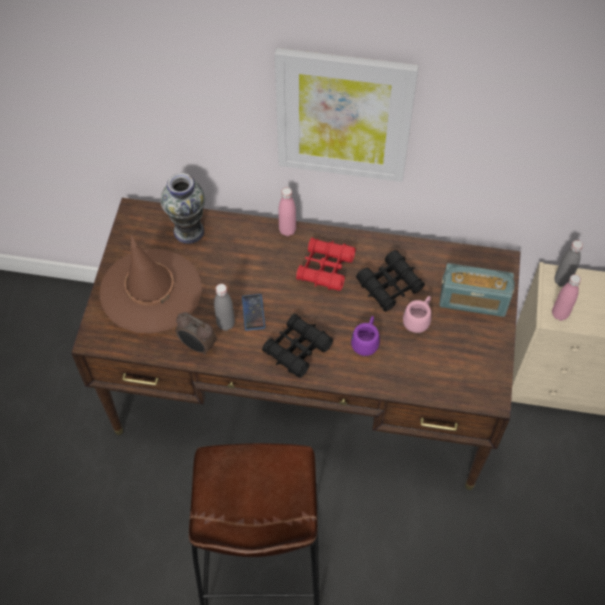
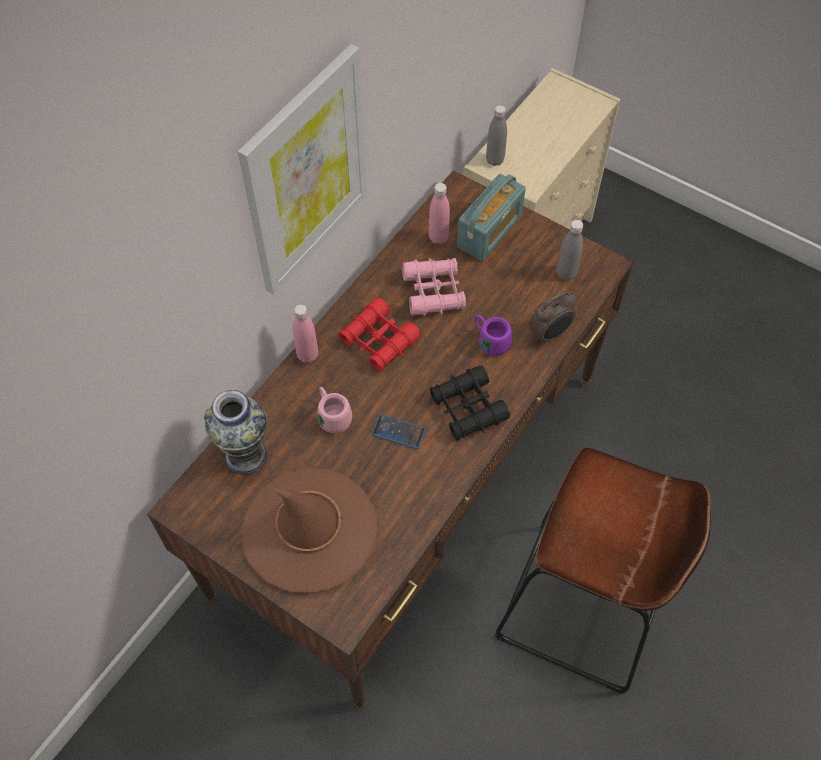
camera: 65 degrees left, 0 degrees up
alarm clock [175,312,217,355] -> alarm clock moved to [529,291,576,345]
grey bottle [214,284,235,331] -> grey bottle moved to [557,220,583,280]
black binoculars [356,250,425,312] -> pink binoculars [402,258,466,316]
pink mug [403,296,431,333] -> pink mug moved to [317,387,352,433]
pink bottle [552,274,581,321] -> pink bottle moved to [429,183,450,244]

